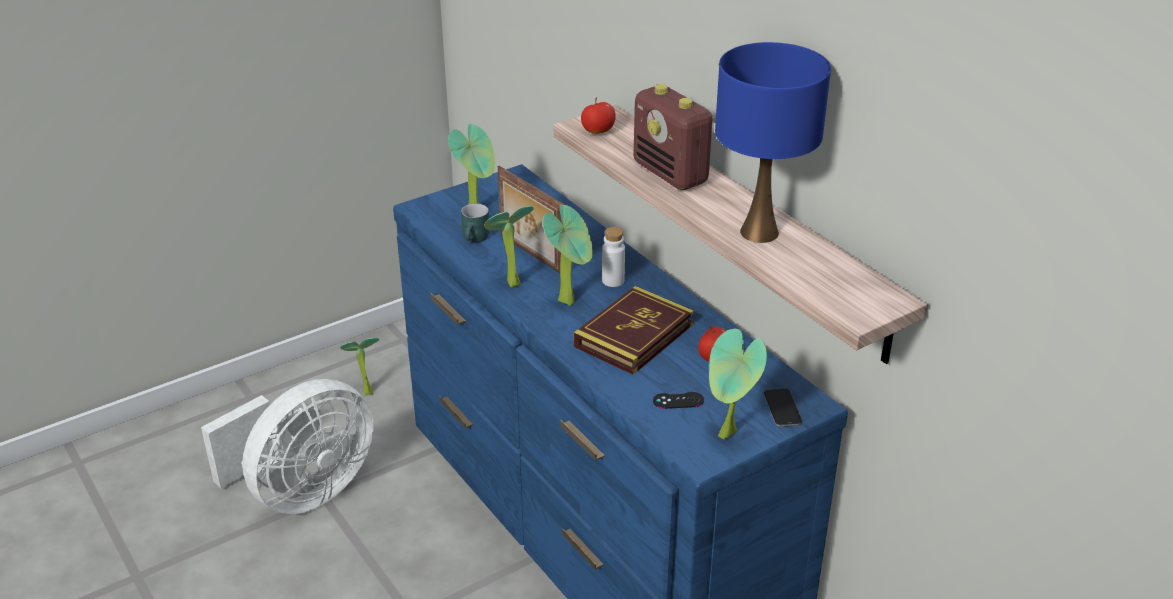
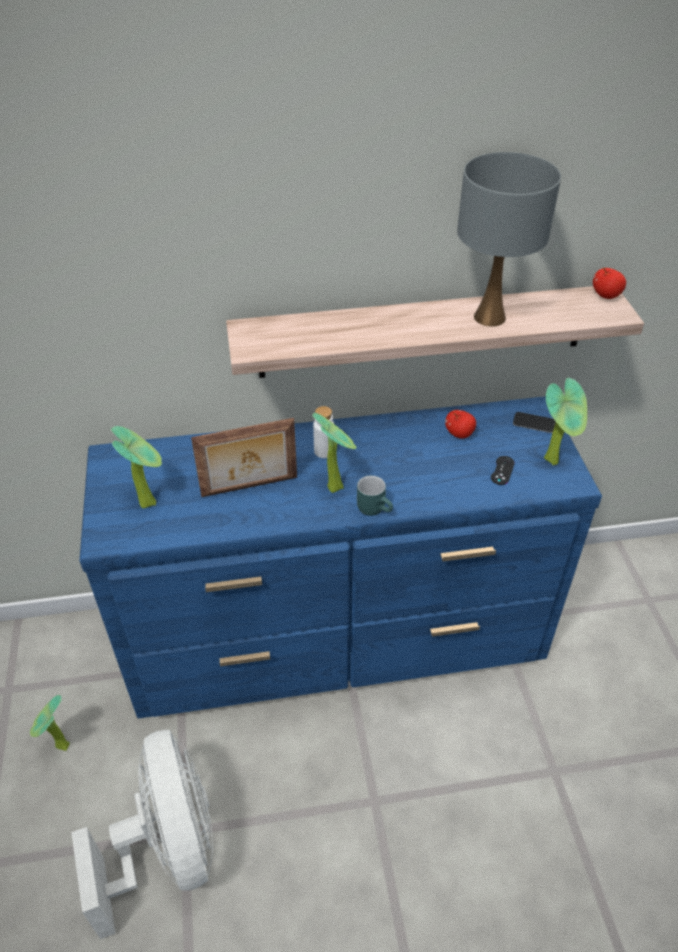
camera: 65 degrees left, 10 degrees up
turquoise mug [461,204,489,243] -> turquoise mug moved to [357,476,393,516]
potted plant [484,206,534,287] -> none
book [574,286,694,375] -> none
apple [581,97,616,134] -> apple moved to [593,268,626,299]
radio [633,84,715,190] -> none
blue table lamp [715,42,831,243] -> grey table lamp [457,152,561,327]

